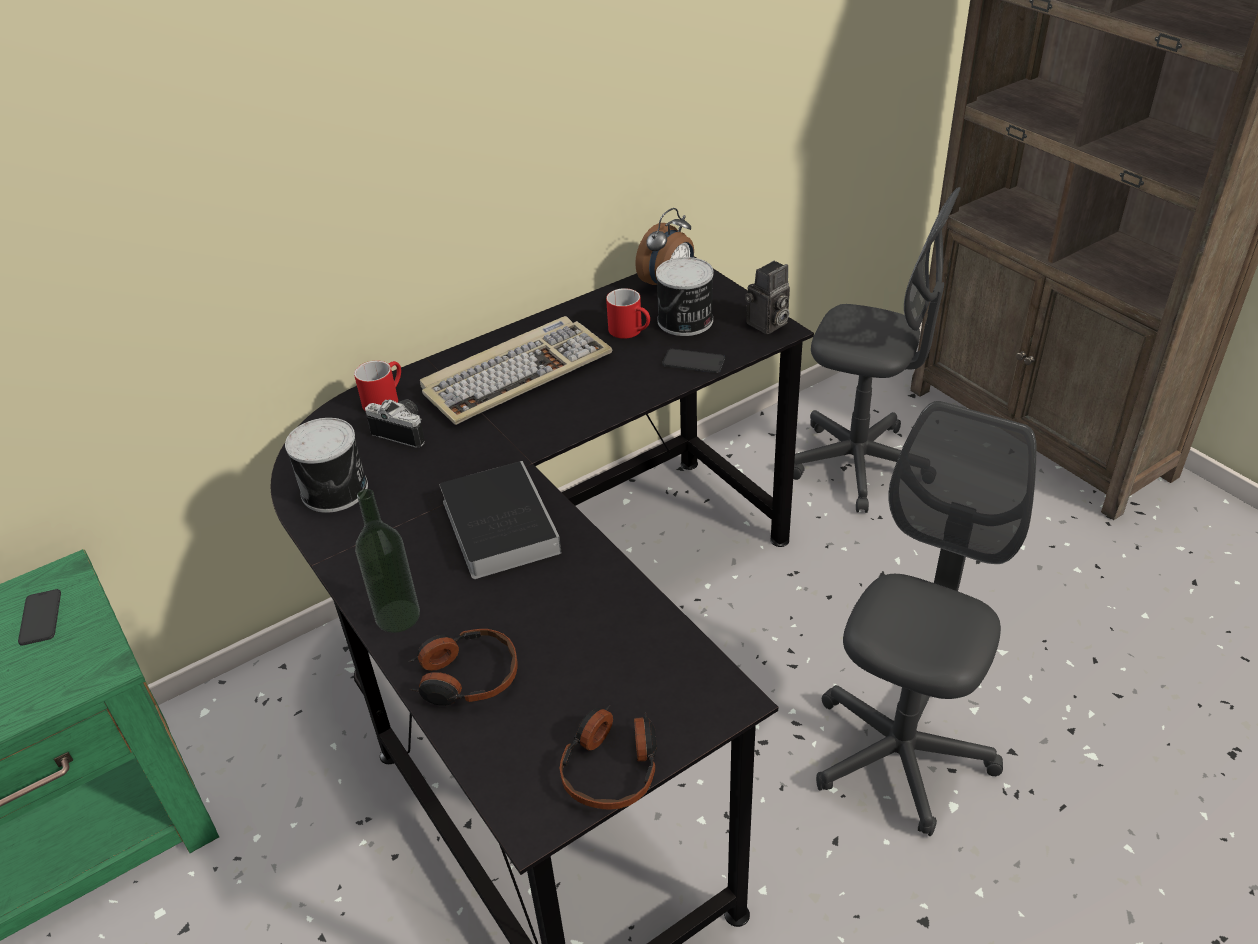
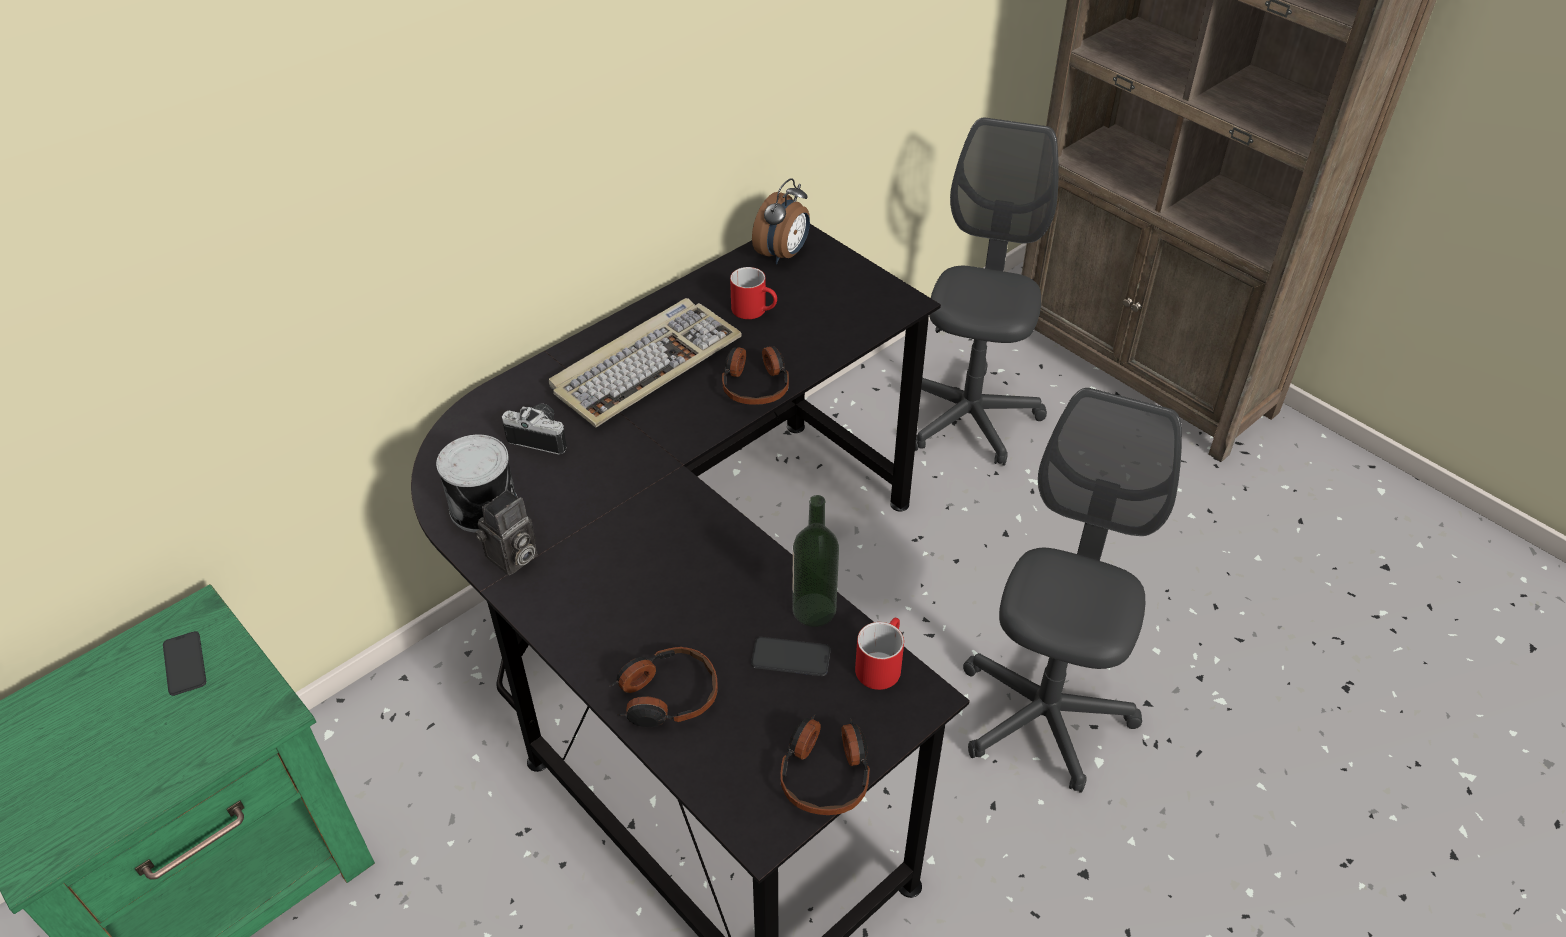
camera: 10 degrees left, 5 degrees up
red mug [354,360,401,411] -> red mug moved to [855,618,904,690]
bottle [355,489,420,633] -> bottle moved to [792,495,839,627]
book [440,461,562,579] -> none
can [656,257,714,336] -> none
phone [663,349,725,373] -> phone moved to [751,637,831,676]
camera [745,261,790,334] -> camera moved to [475,490,538,576]
grey office chair [793,187,961,513] -> grey office chair turned 90 degrees counterclockwise [915,117,1059,466]
none -> headphones [722,346,789,405]

